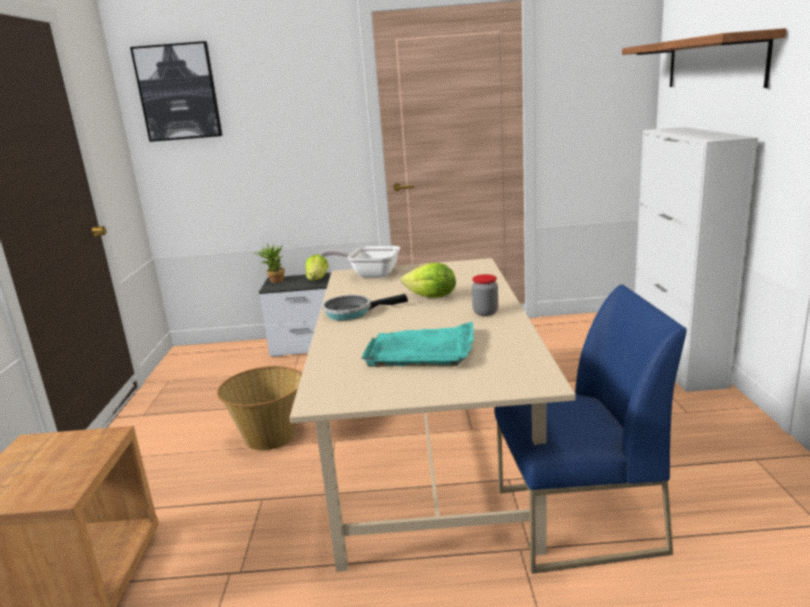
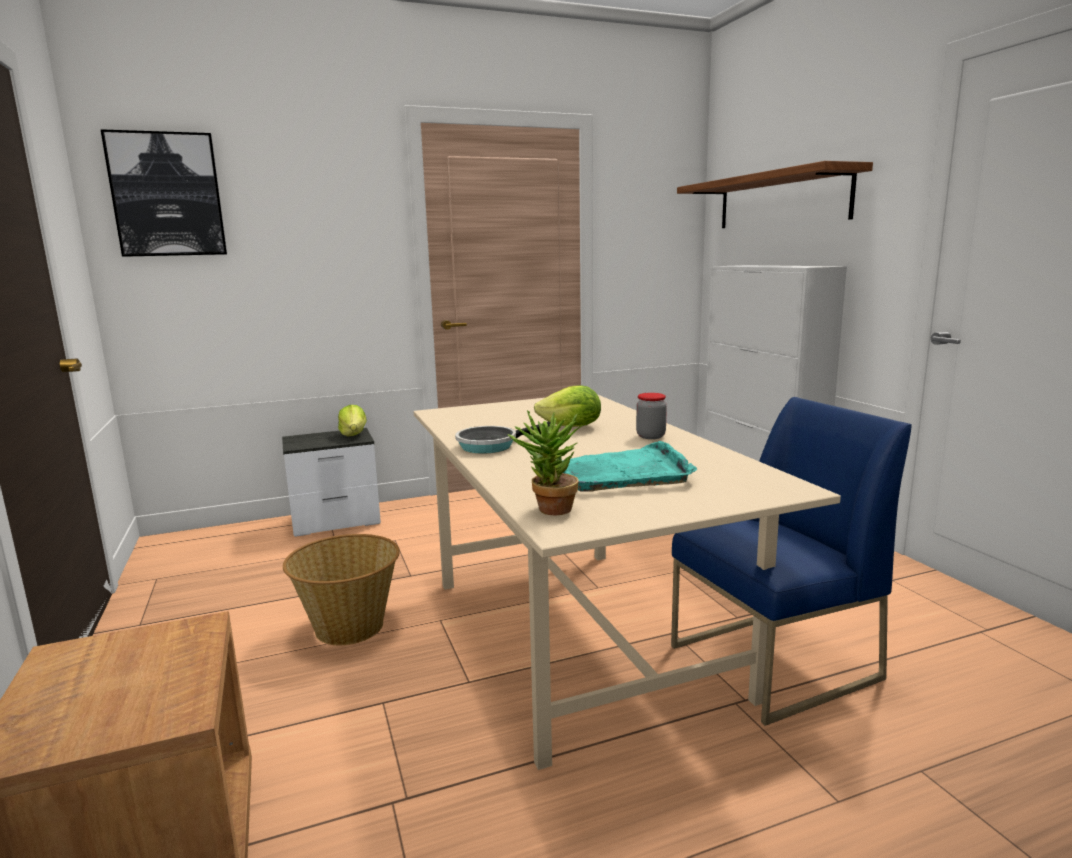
camera: 20 degrees left, 5 degrees down
potted plant [255,243,285,283] -> potted plant moved to [508,410,584,515]
frying pan [320,246,400,278] -> none

